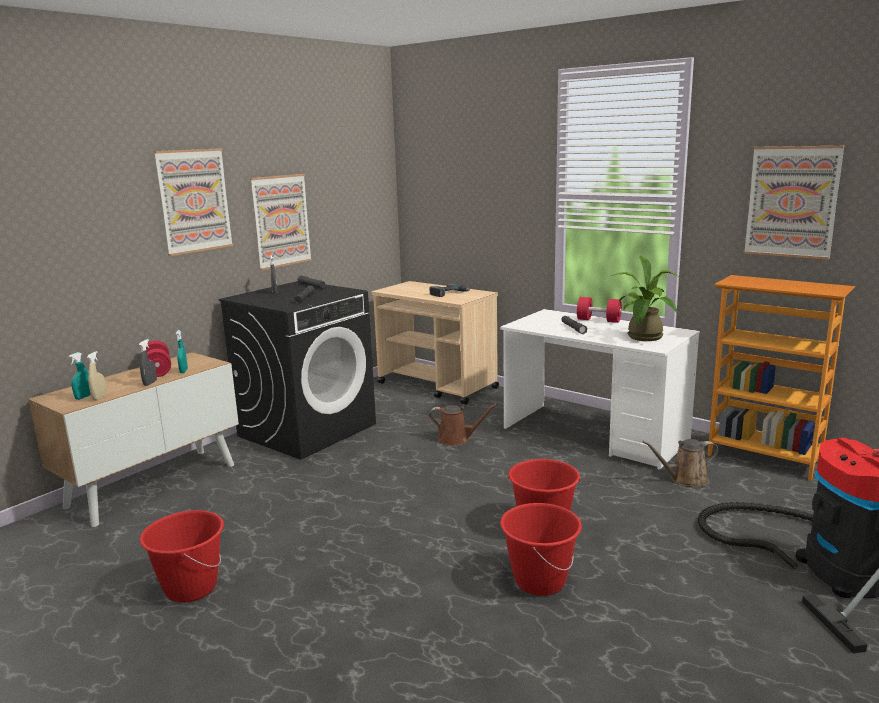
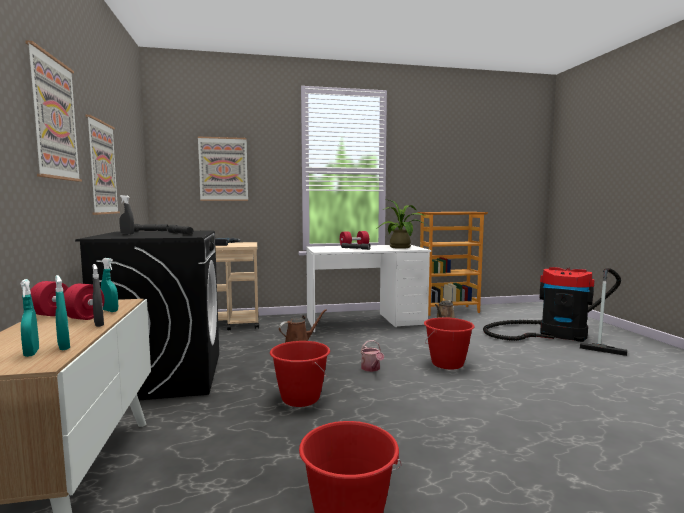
camera: 50 degrees left, 10 degrees down
beige spray bottle [87,351,107,400] -> turquoise spray bottle [55,275,70,350]
red bucket [500,503,582,596] -> red bucket moved to [270,341,330,407]
picture [744,146,844,260] -> picture moved to [198,137,248,201]
none -> watering can [361,340,384,372]

